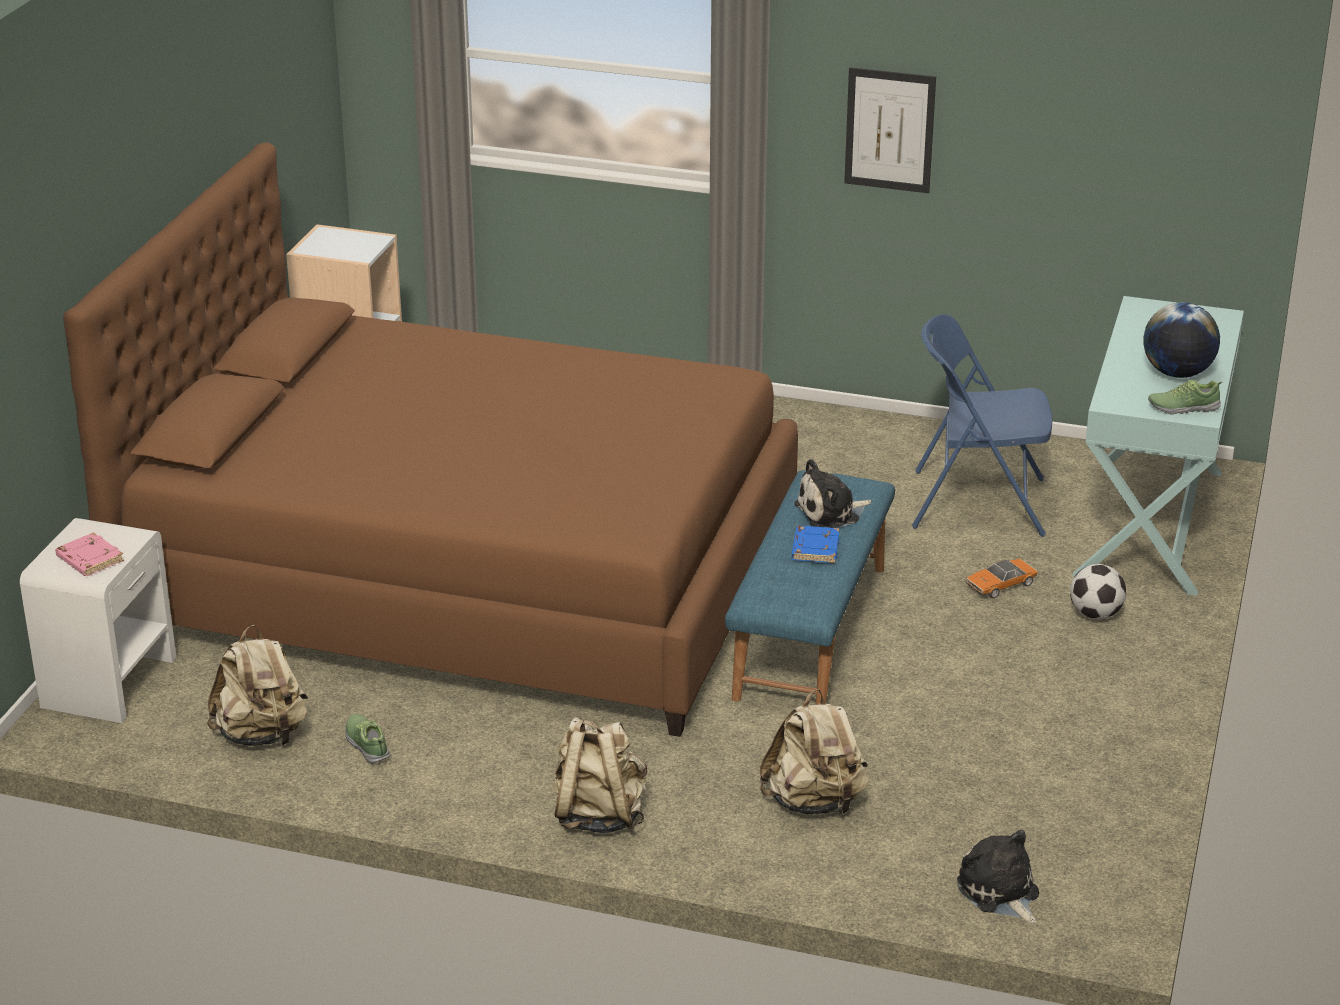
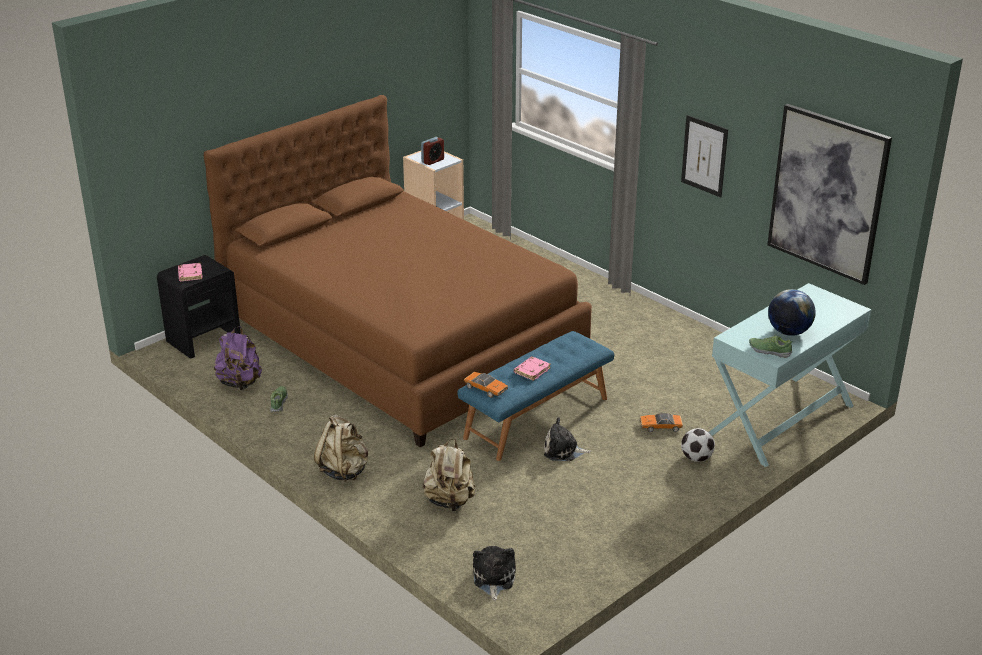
camera: 30 degrees right, 0 degrees up
white nightstand [20,518,176,723] -> black nightstand [157,255,240,359]
beige backpack [207,625,308,746] -> purple backpack [214,326,262,390]
blue book [792,526,839,563] -> pink book [514,356,551,381]
plush toy [794,459,871,528] -> plush toy moved to [544,418,591,461]
blue chair [912,314,1052,537] -> none
none -> alarm clock [421,137,444,165]
none -> toy car [464,372,508,397]
none -> picture [767,104,892,285]

